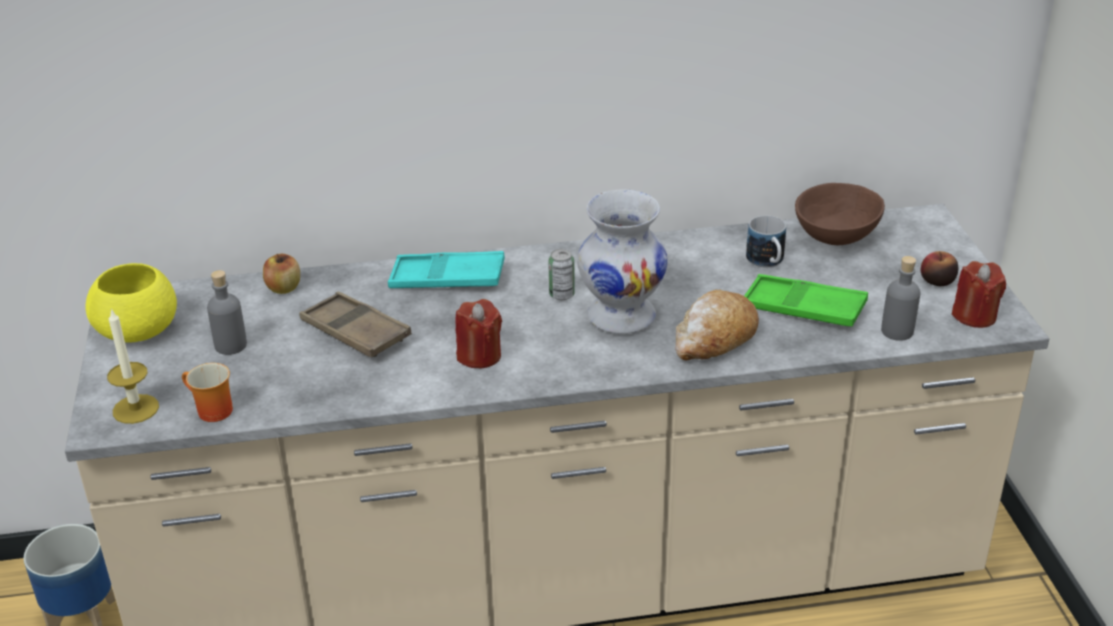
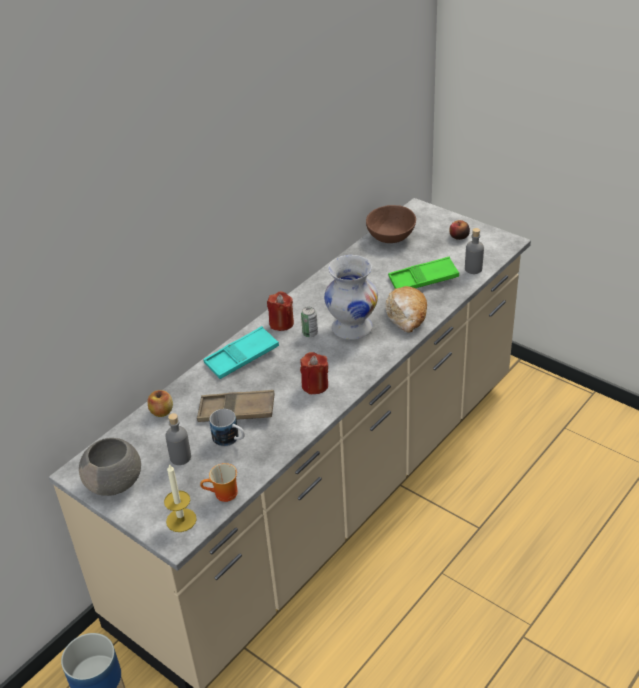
camera: 40 degrees left, 5 degrees up
yellow bowl [86,263,177,343] -> grey bowl [79,438,141,496]
mug [746,215,786,267] -> mug moved to [210,409,245,446]
red candle [952,261,1006,328] -> red candle moved to [267,291,294,331]

